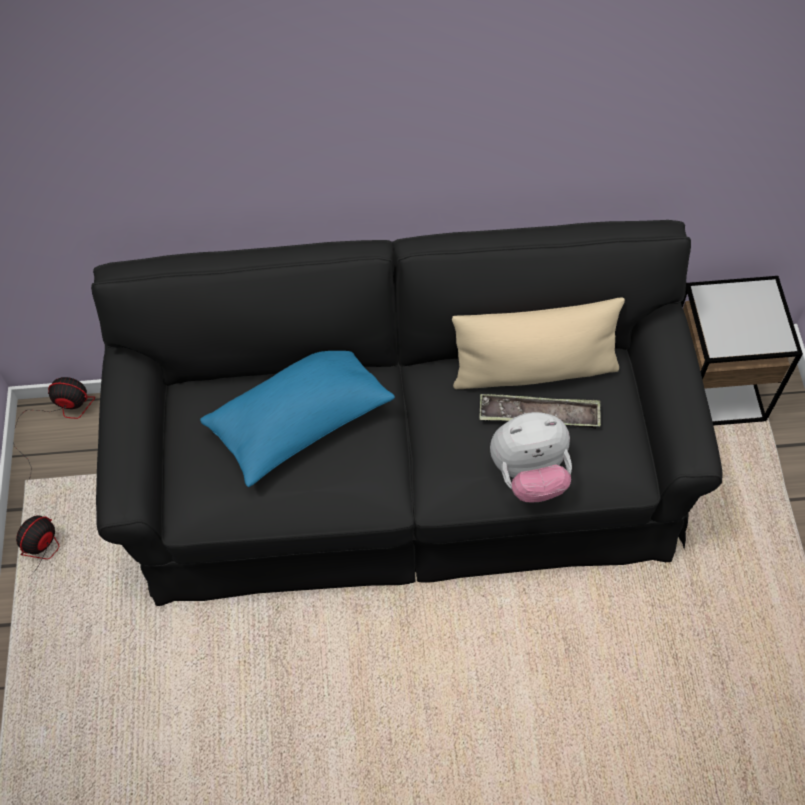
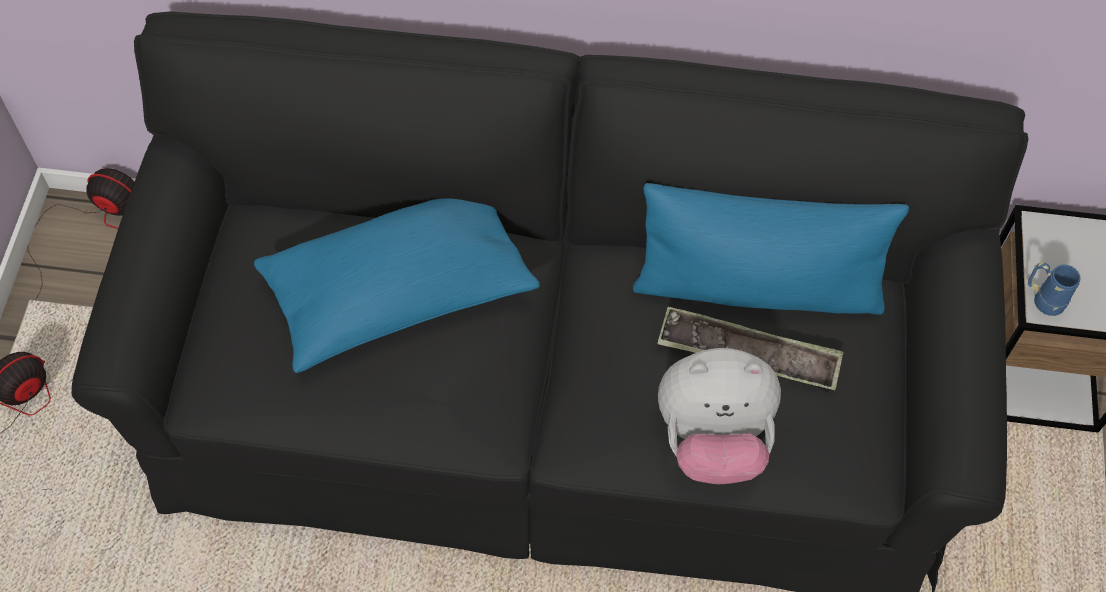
camera: 10 degrees right, 0 degrees up
beige pillow [452,298,625,389] -> blue pillow [633,183,909,315]
none -> blue mug [1028,262,1081,316]

